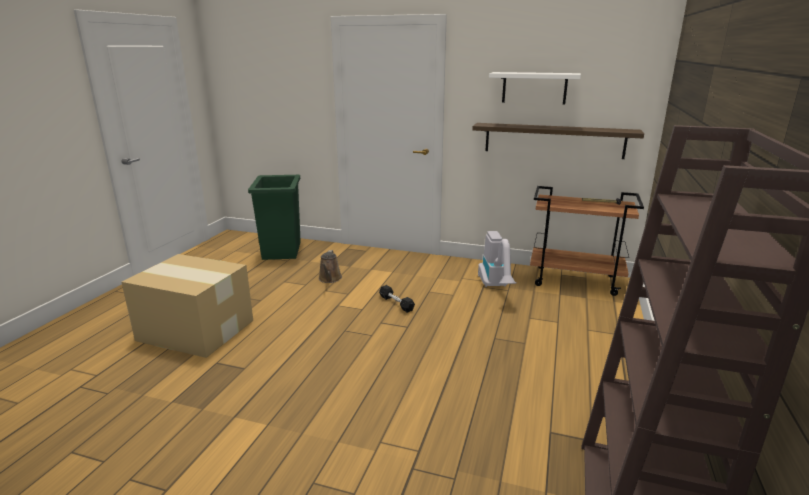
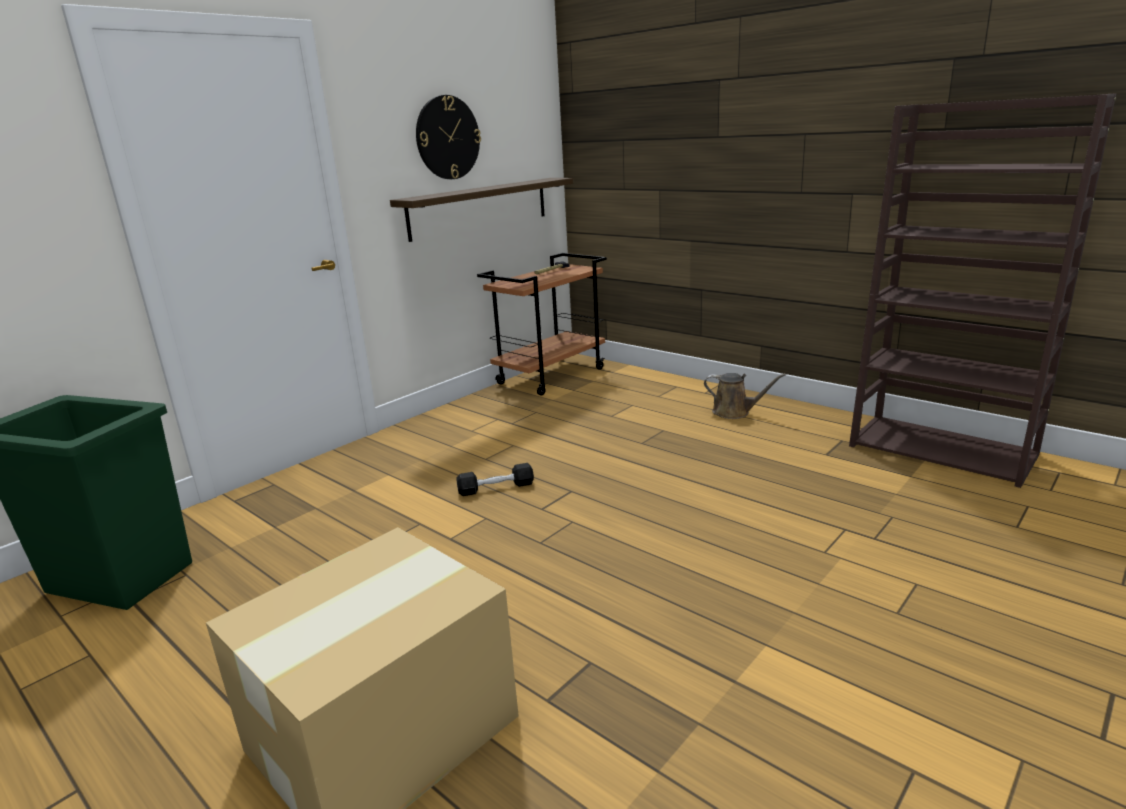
camera: 65 degrees left, 0 degrees up
brown watering can [318,250,342,283] -> brown watering can moved to [704,373,786,419]
vacuum cleaner [478,231,517,287] -> none
white shelf [489,72,581,104] -> wall clock [416,95,481,179]

